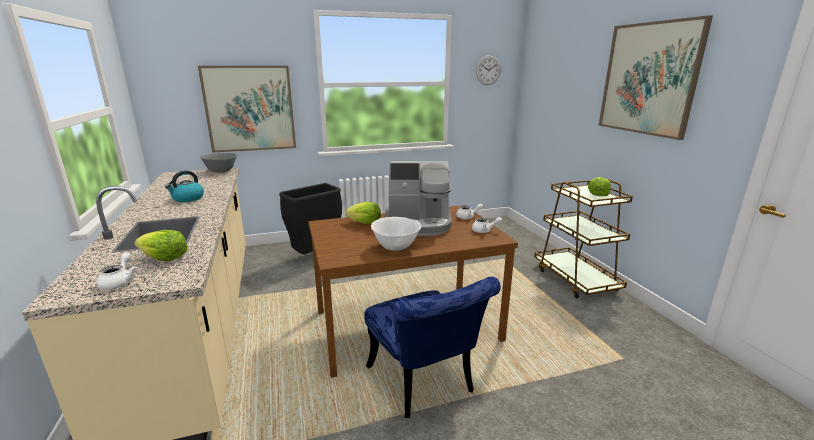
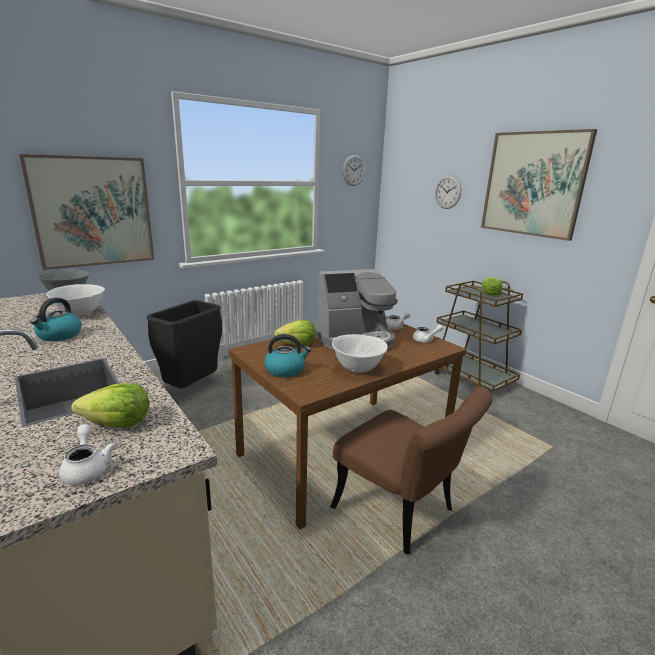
camera: 20 degrees left, 0 degrees up
blue chair [364,276,501,418] -> brown chair [330,388,492,554]
none -> white bowl [47,284,105,316]
none -> kettle [264,334,311,377]
none -> wall clock [435,175,461,209]

